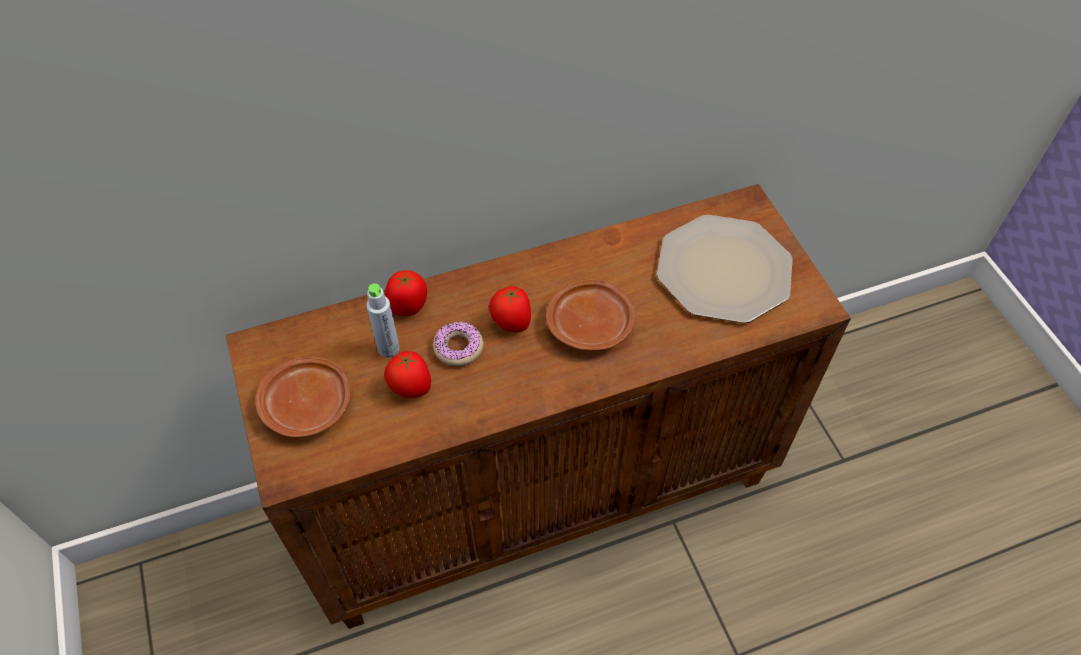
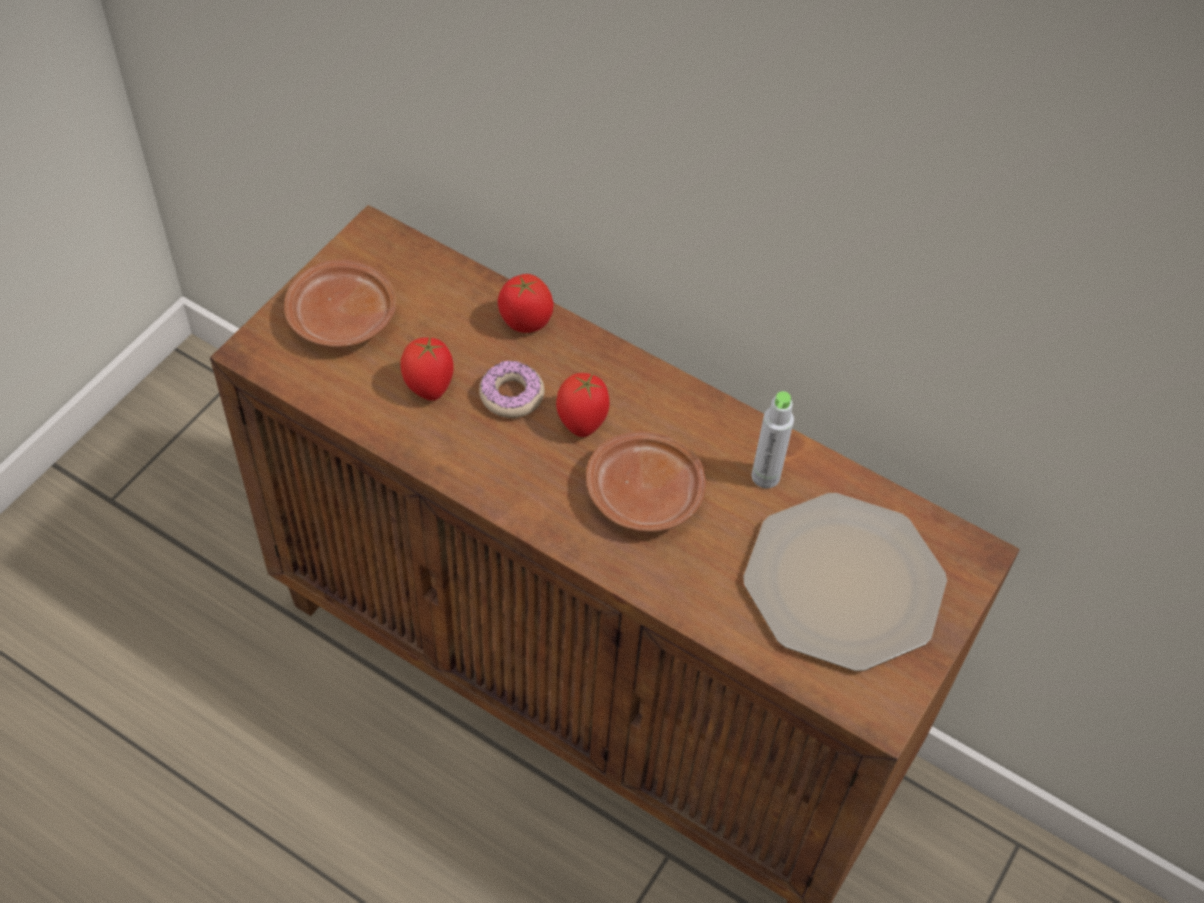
camera: 50 degrees right, 0 degrees up
grey bottle [366,283,400,358] -> grey bottle moved to [751,391,794,488]

